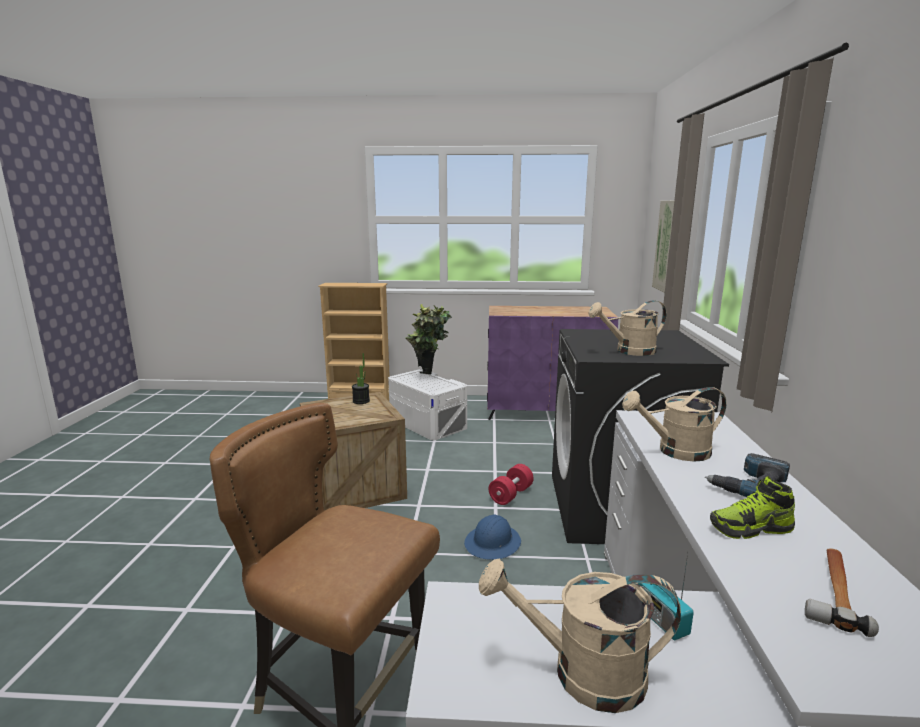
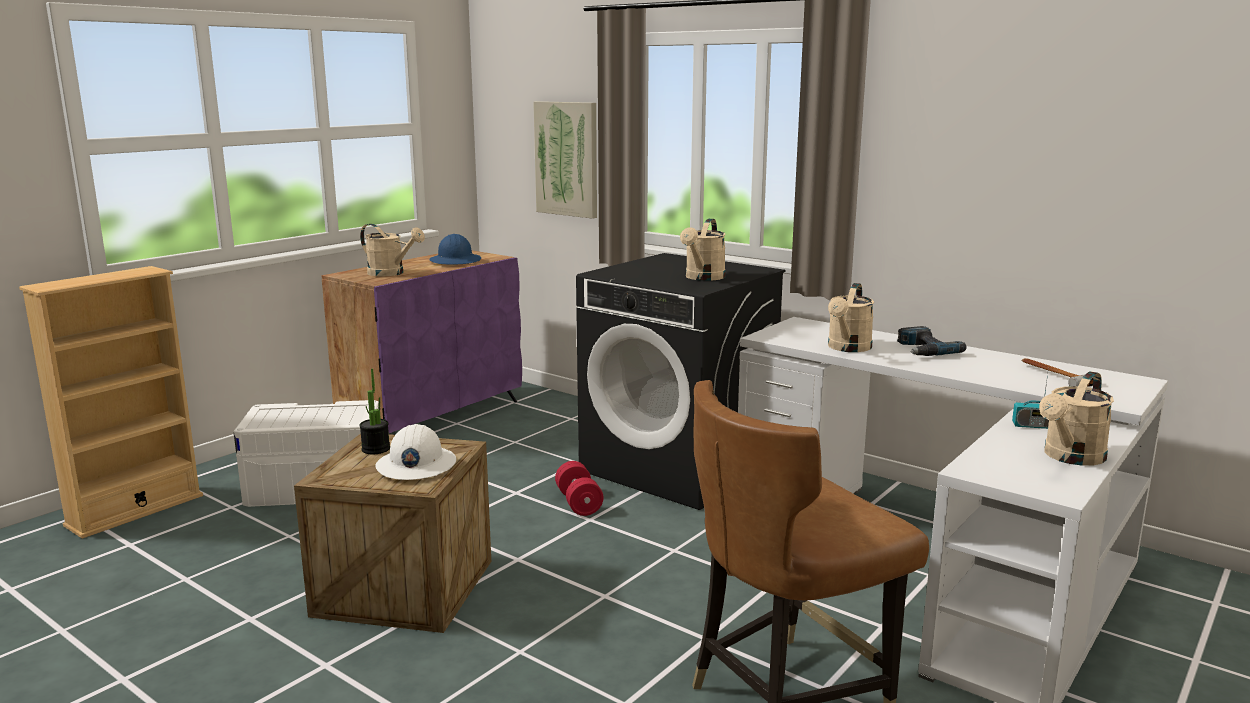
camera: 55 degrees left, 0 degrees up
potted plant [405,304,452,375] -> none
blue hard hat [464,515,521,560] -> blue hard hat moved to [429,234,481,265]
shoe [710,476,795,539] -> none
none -> beige watering can [360,224,425,277]
none -> white hard hat [375,424,456,480]

